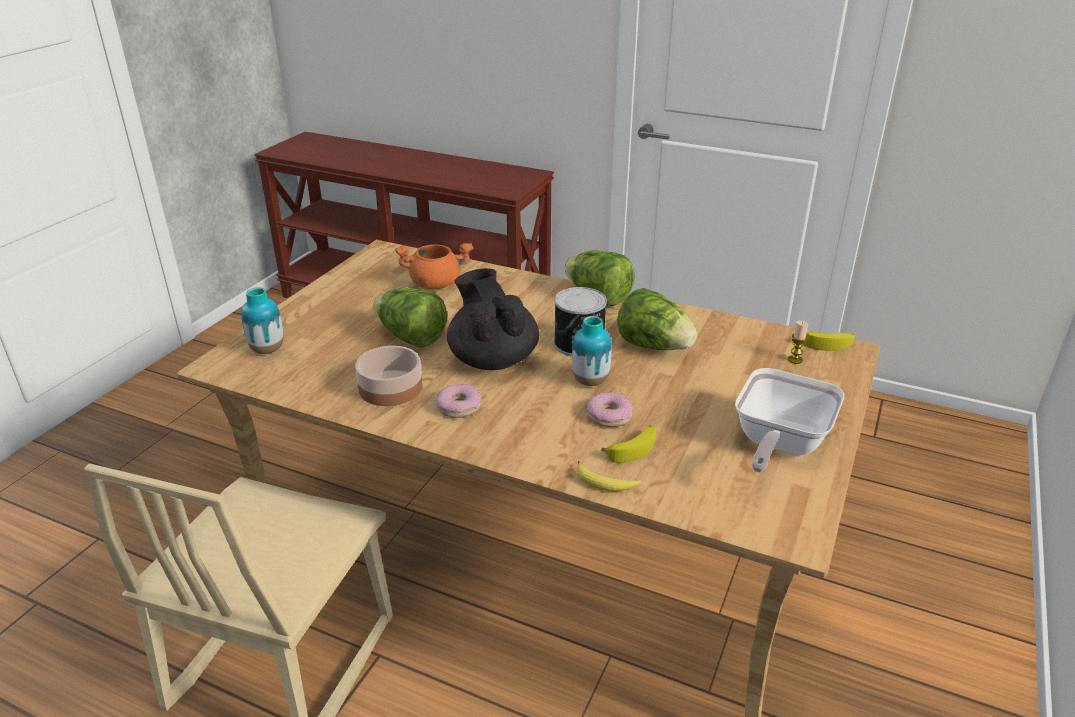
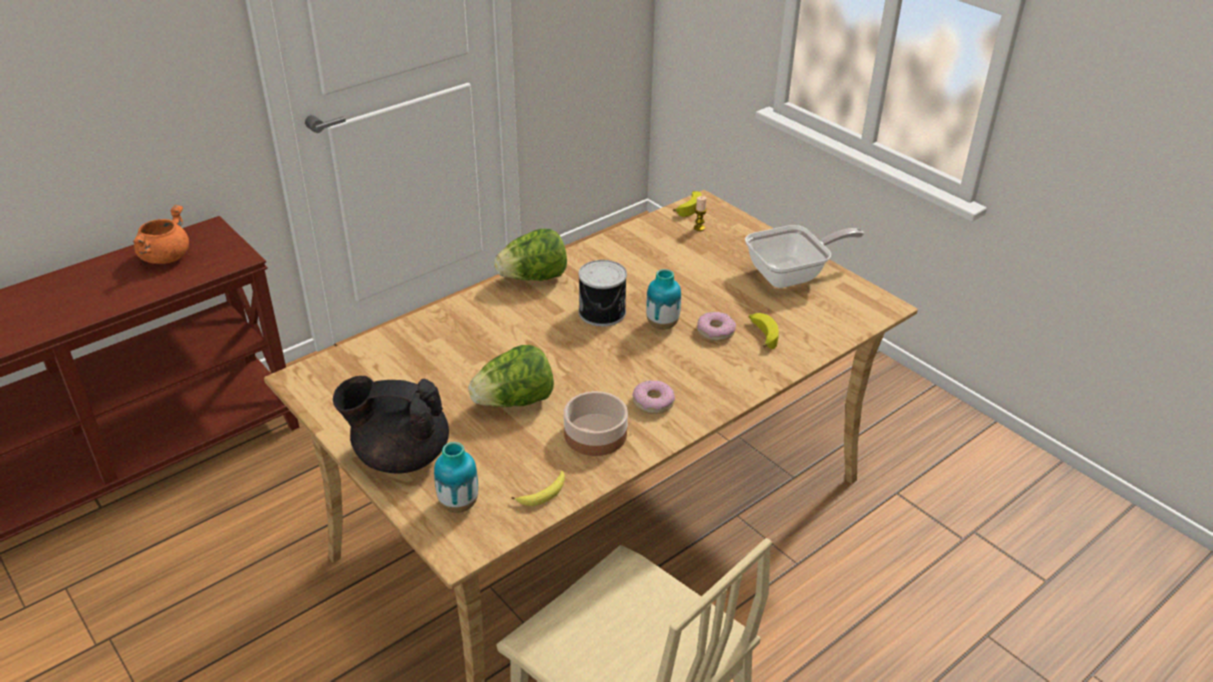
camera: 65 degrees left, 5 degrees up
orange cooking pot [395,243,473,290] -> orange cooking pot moved to [133,205,189,264]
black teapot [447,268,539,370] -> black teapot moved to [333,376,449,474]
banana [576,461,641,491] -> banana moved to [511,471,565,506]
lettuce [617,288,697,350] -> none
frying pan [735,368,844,472] -> frying pan turned 75 degrees counterclockwise [745,225,864,288]

